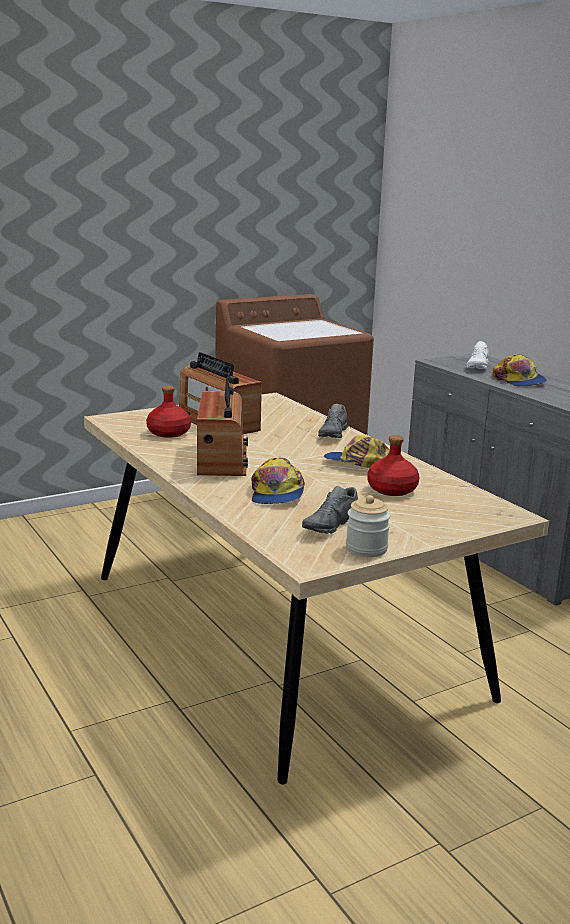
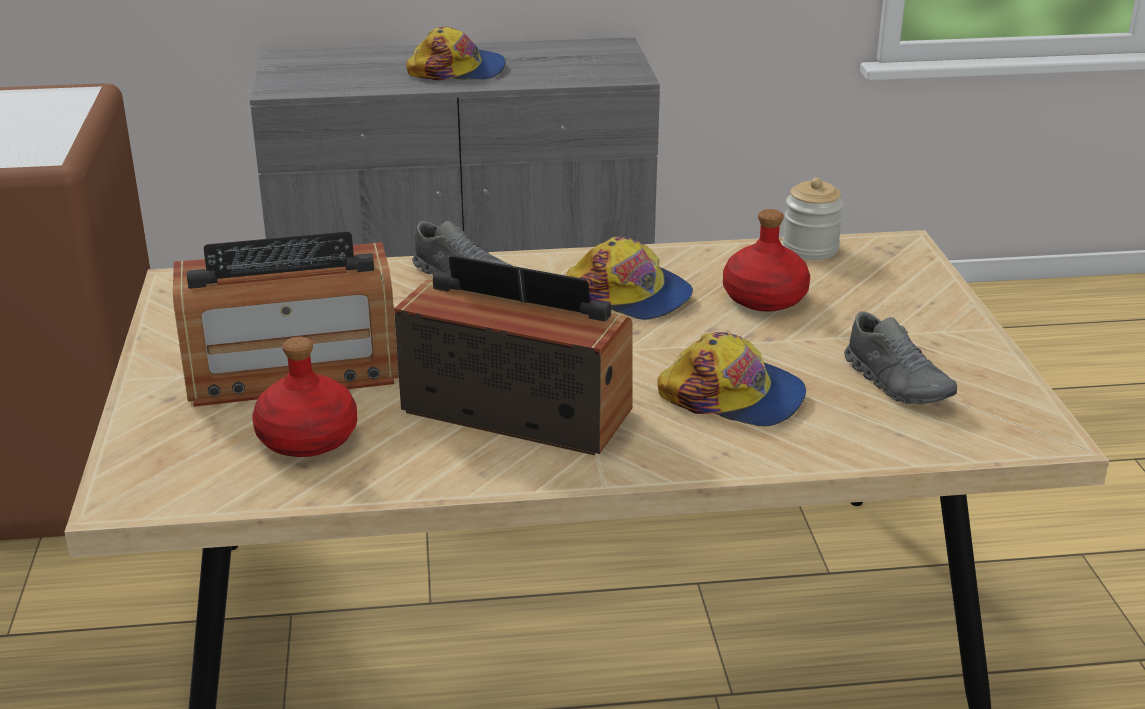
camera: 65 degrees left, 10 degrees up
cap [324,435,390,468] -> cap turned 105 degrees counterclockwise [566,237,693,320]
jar [346,495,391,557] -> jar moved to [783,177,844,260]
white shoe [466,341,489,369] -> none

